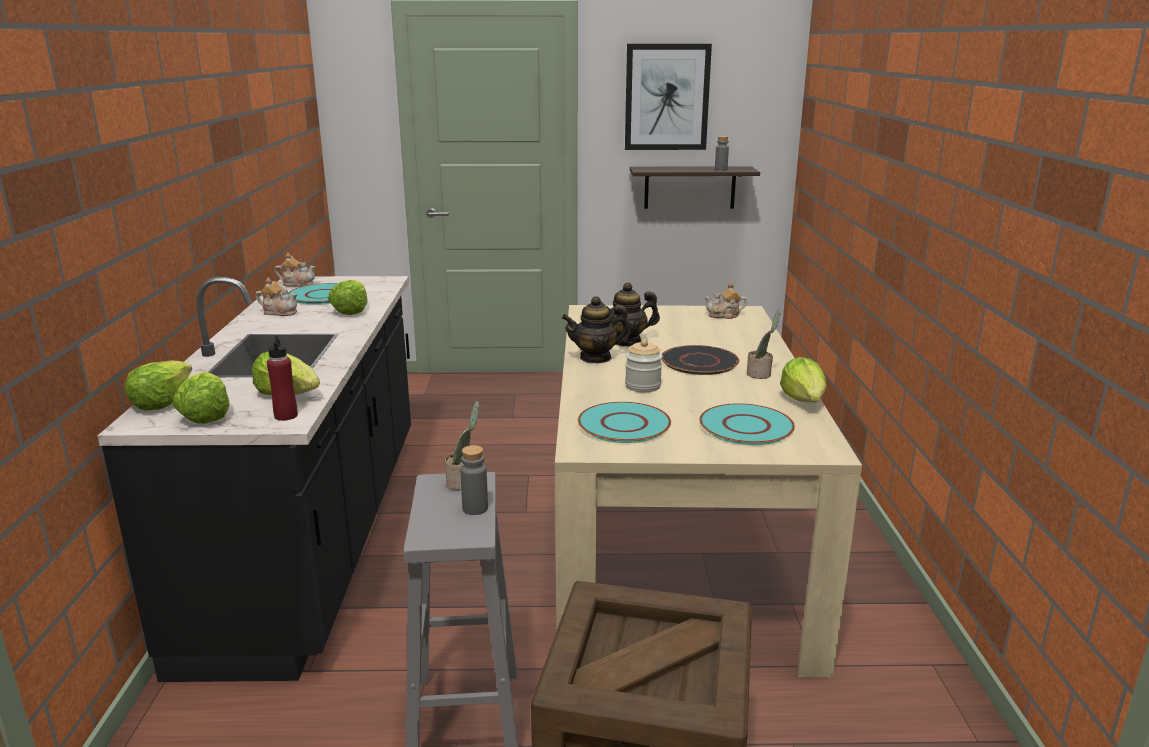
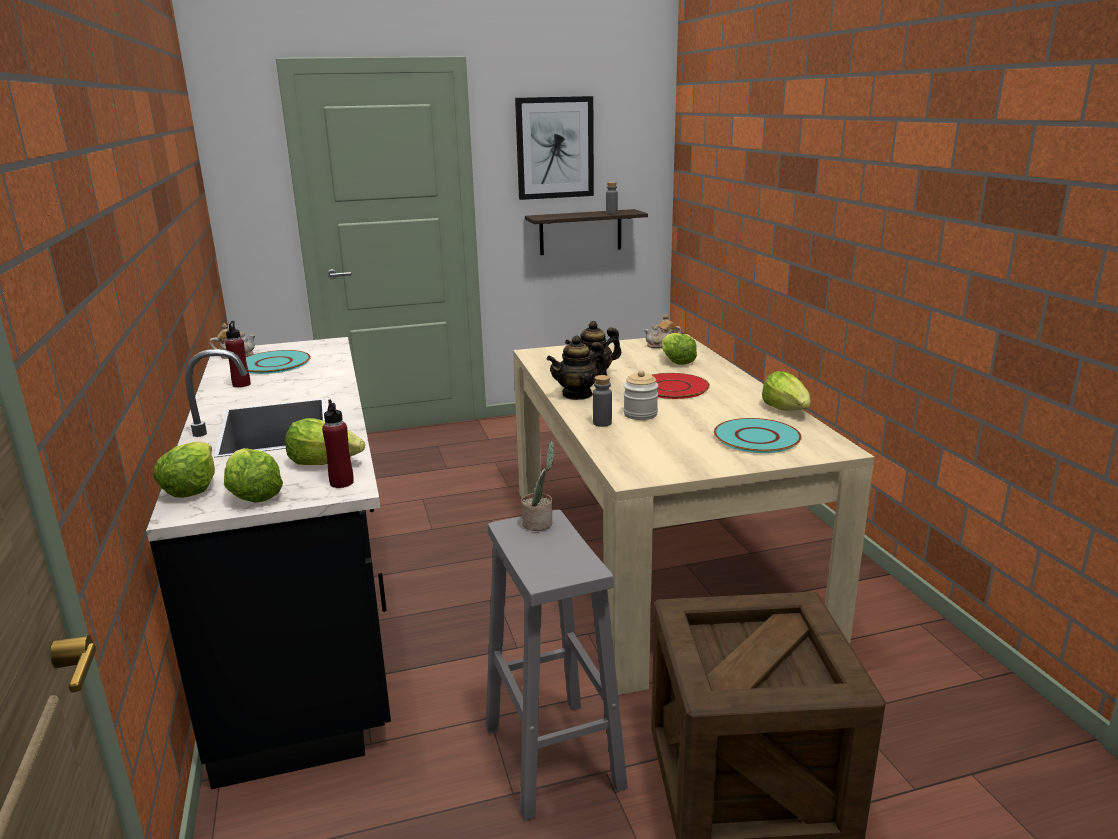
camera: 15 degrees left, 0 degrees up
teapot [256,278,297,316] -> red bottle [225,321,251,388]
lettuce [328,280,368,315] -> lettuce moved to [662,333,697,365]
grey bottle [460,445,488,515] -> grey bottle moved to [593,375,612,427]
turquoise plate [578,402,671,443] -> none
black plate [661,345,739,375] -> red plate [652,373,710,399]
potted plant [747,310,780,379] -> none

